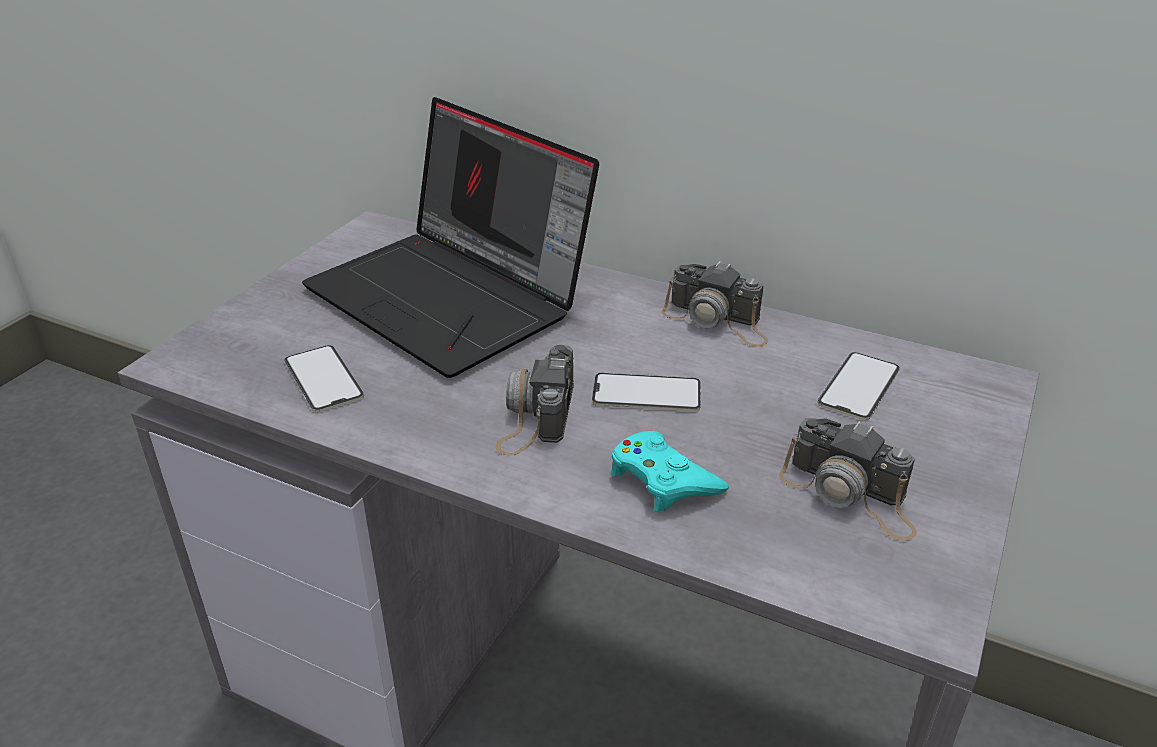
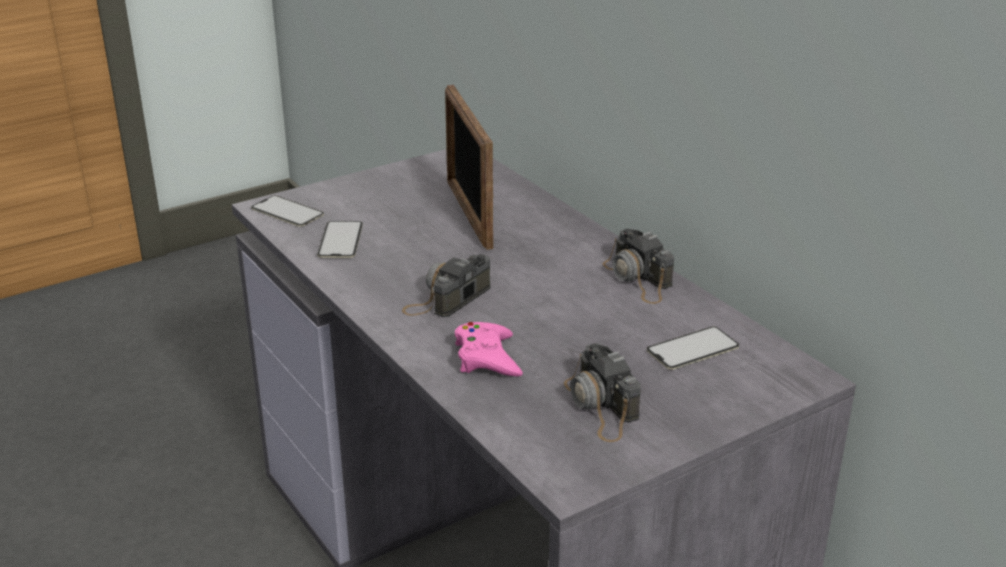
camera: 30 degrees right, 5 degrees down
laptop [302,97,599,378] -> picture frame [445,85,493,250]
phone [592,373,701,411] -> phone moved to [251,195,324,227]
turquoise game controller [611,431,729,512] -> pink game controller [455,322,523,377]

